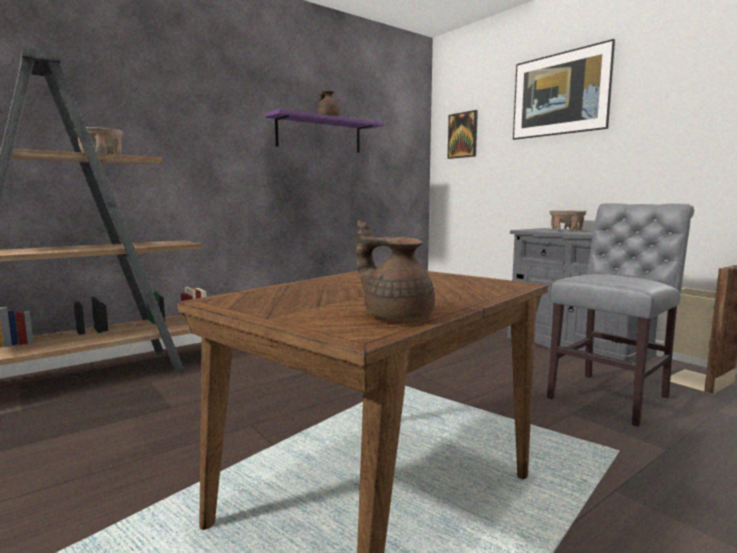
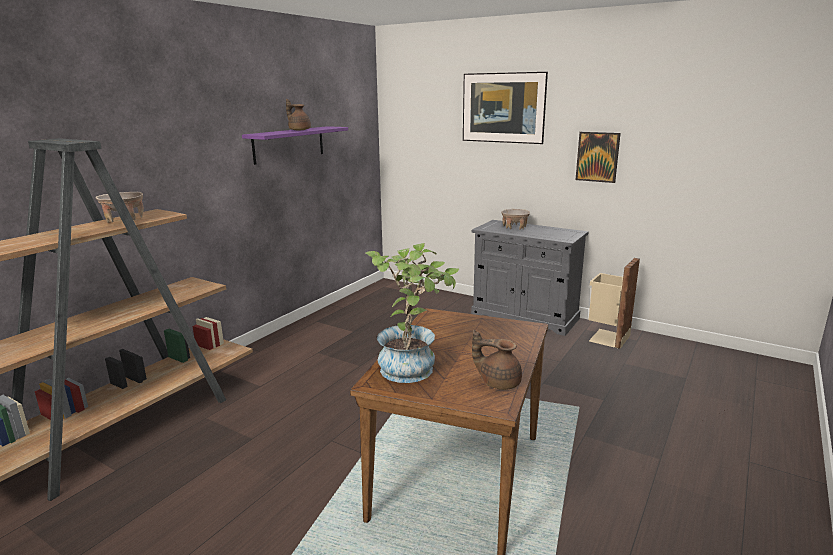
camera: 20 degrees left, 10 degrees up
picture [448,110,478,159] -> picture moved to [576,132,621,183]
grey chair [547,203,694,427] -> none
none -> potted plant [365,243,459,383]

